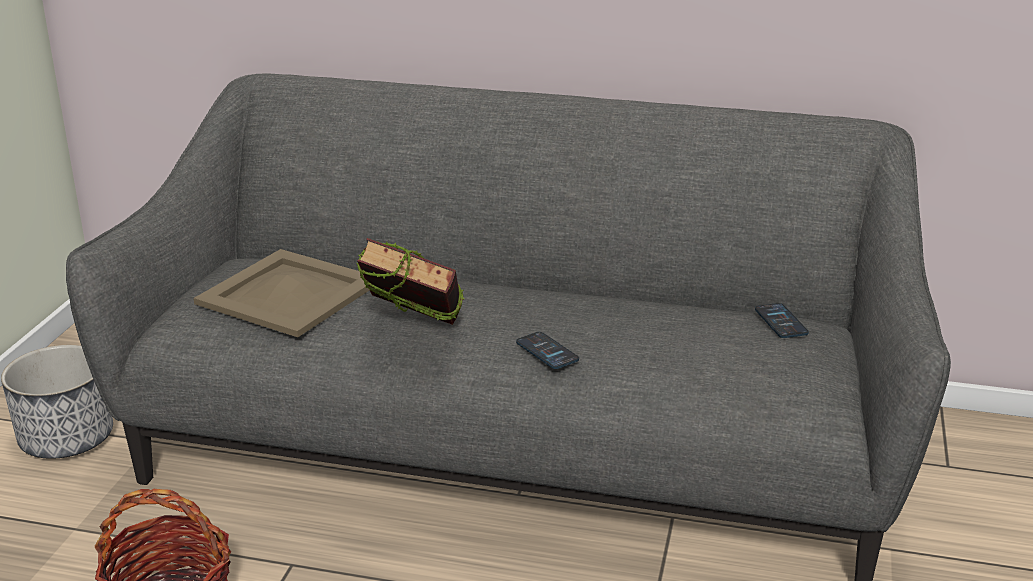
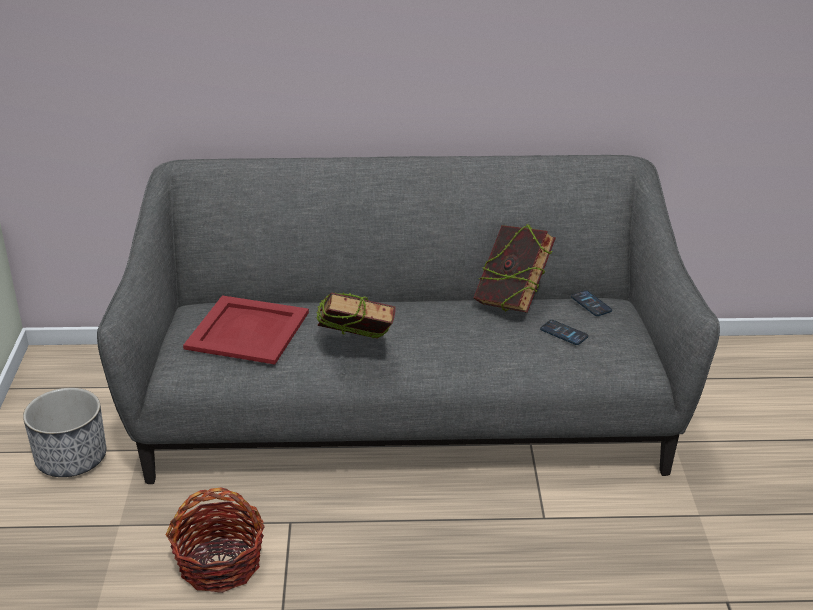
camera: 15 degrees left, 5 degrees up
beige tray [194,249,369,337] -> red tray [183,295,309,364]
phone [516,332,579,369] -> phone moved to [540,320,588,345]
none -> book [473,224,556,313]

